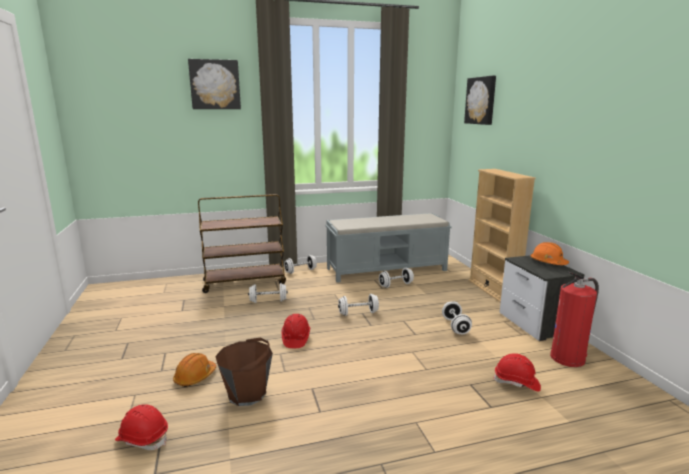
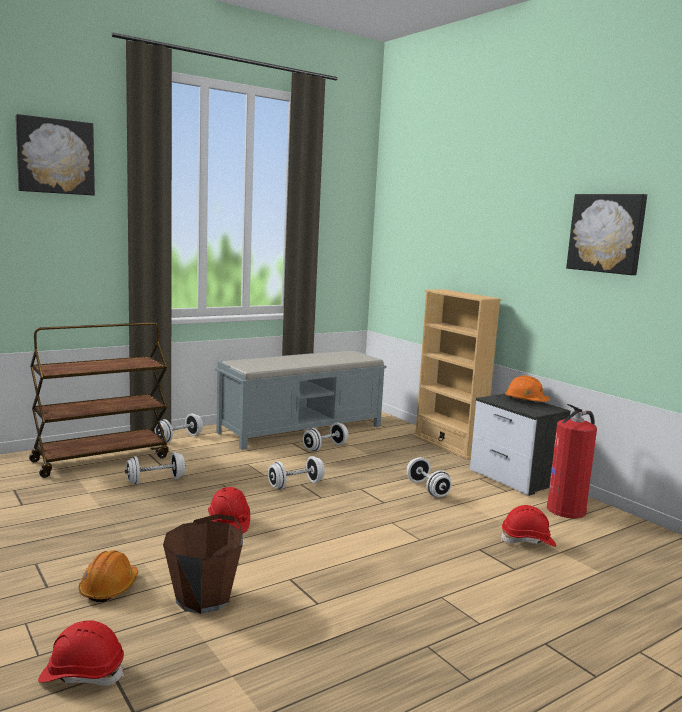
camera: 20 degrees left, 5 degrees down
picture [464,76,496,125] -> picture moved to [566,194,647,275]

